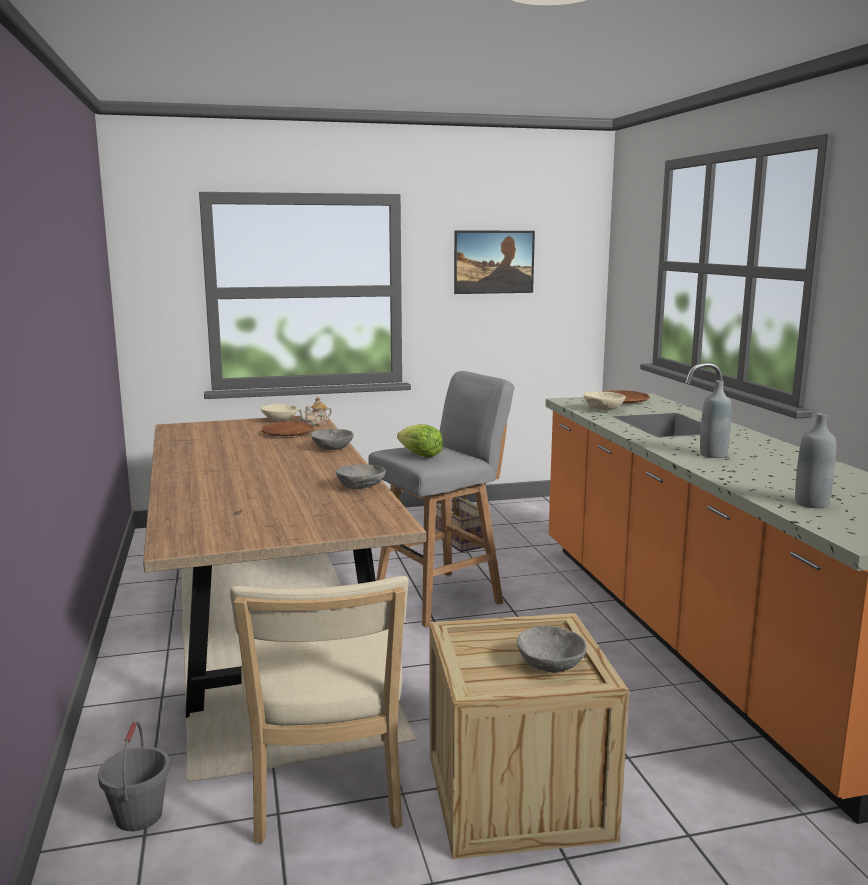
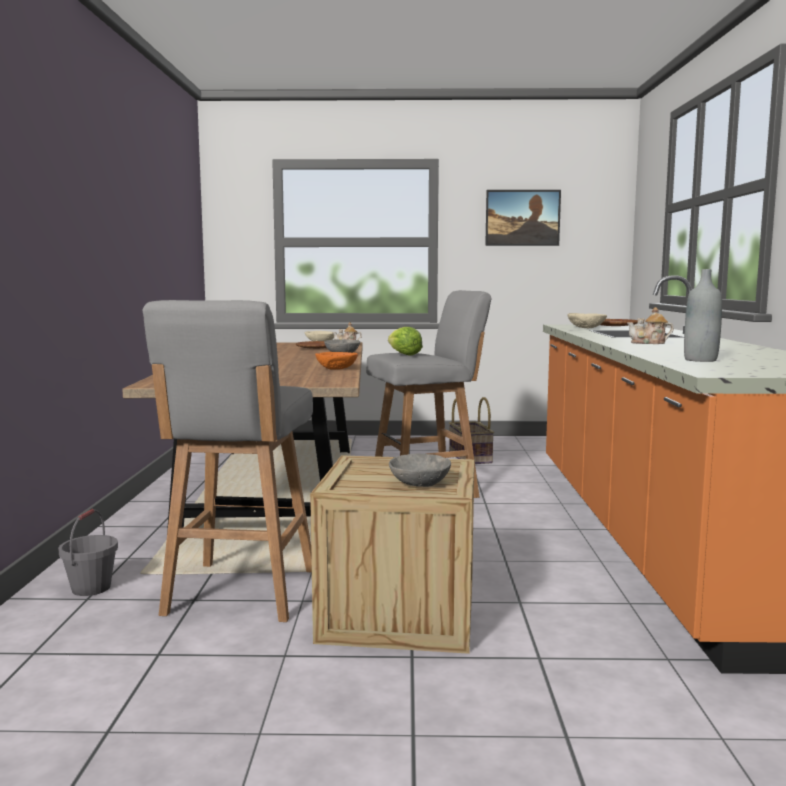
camera: 15 degrees right, 5 degrees down
beige chair [230,576,409,843] -> grey stool [142,300,313,622]
grey bowl [335,464,386,489] -> orange bowl [315,352,358,370]
grey bottle [700,380,732,458] -> teapot [627,307,674,344]

